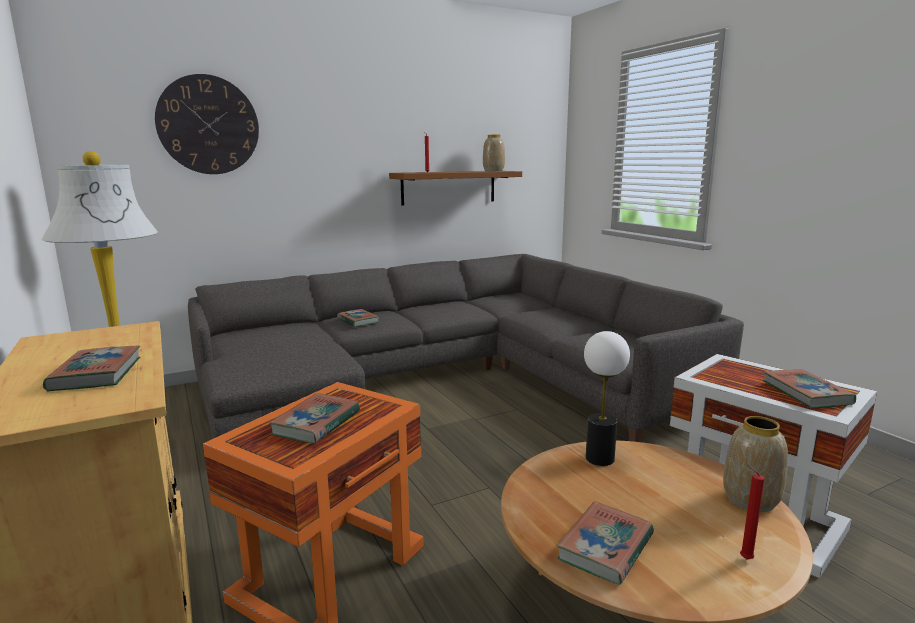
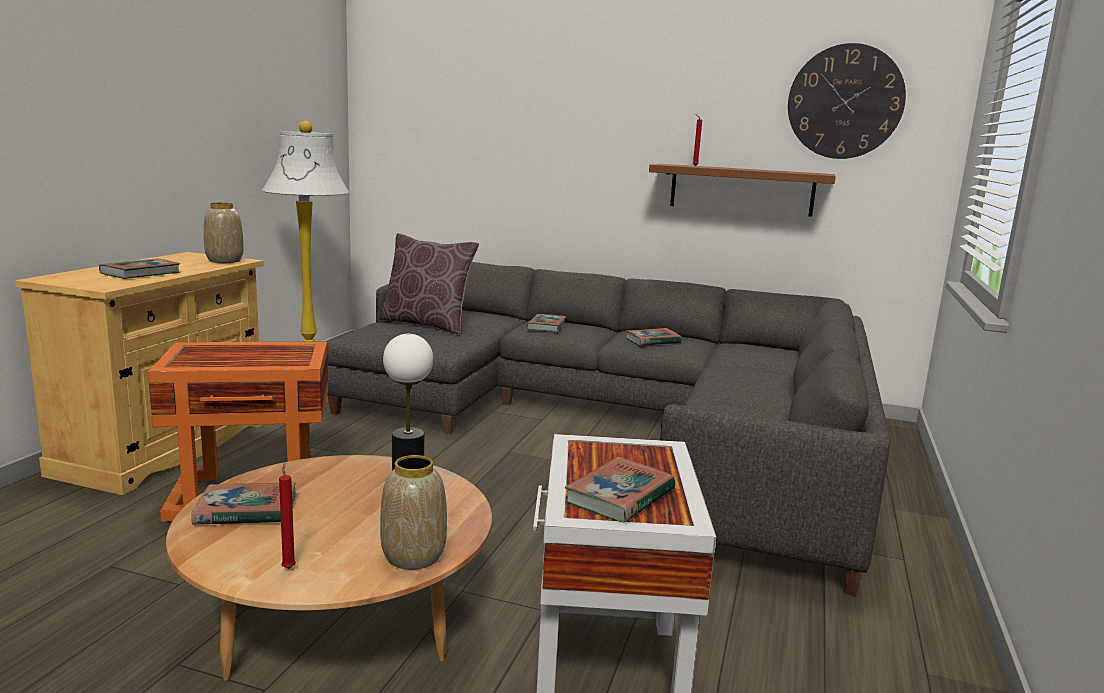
camera: 45 degrees right, 0 degrees up
wall clock [155,74,259,174] -> wall clock moved to [788,43,906,159]
book [269,393,360,443] -> book moved to [626,328,682,345]
vase [483,135,505,171] -> vase moved to [204,202,244,263]
none -> brown pillow [378,233,479,334]

